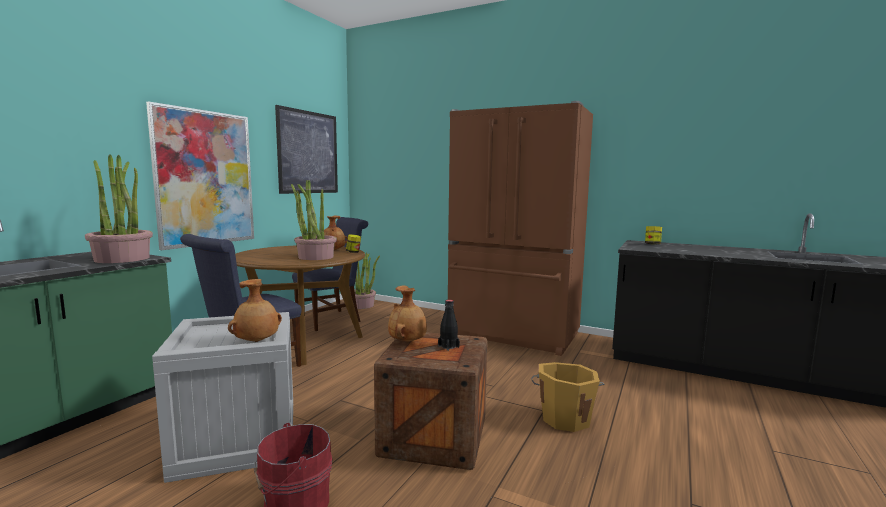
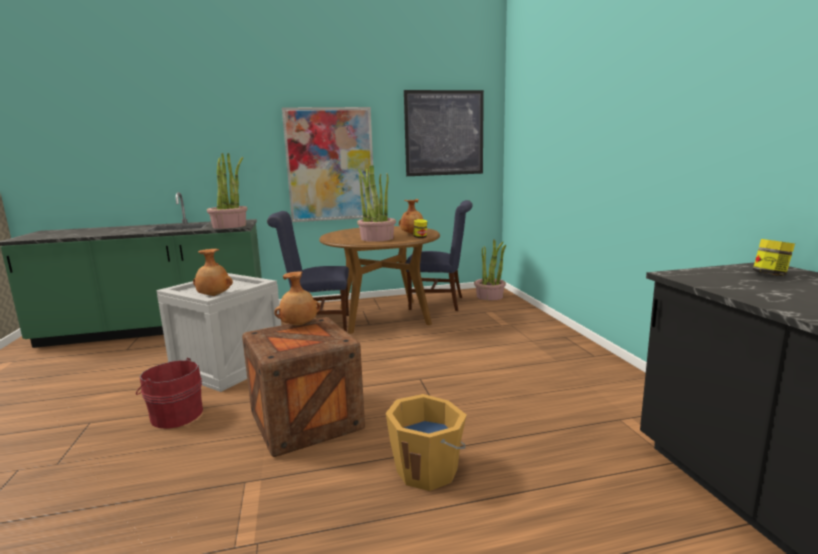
camera: 50 degrees right, 5 degrees up
black bottle [438,300,460,351] -> none
brown fridge [448,101,593,356] -> none

